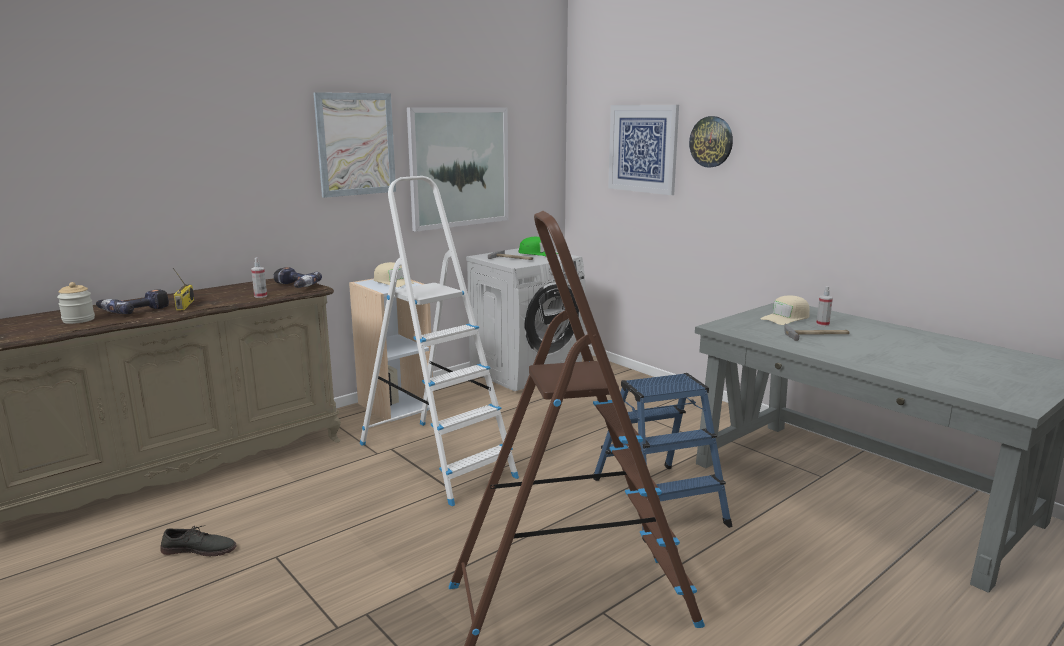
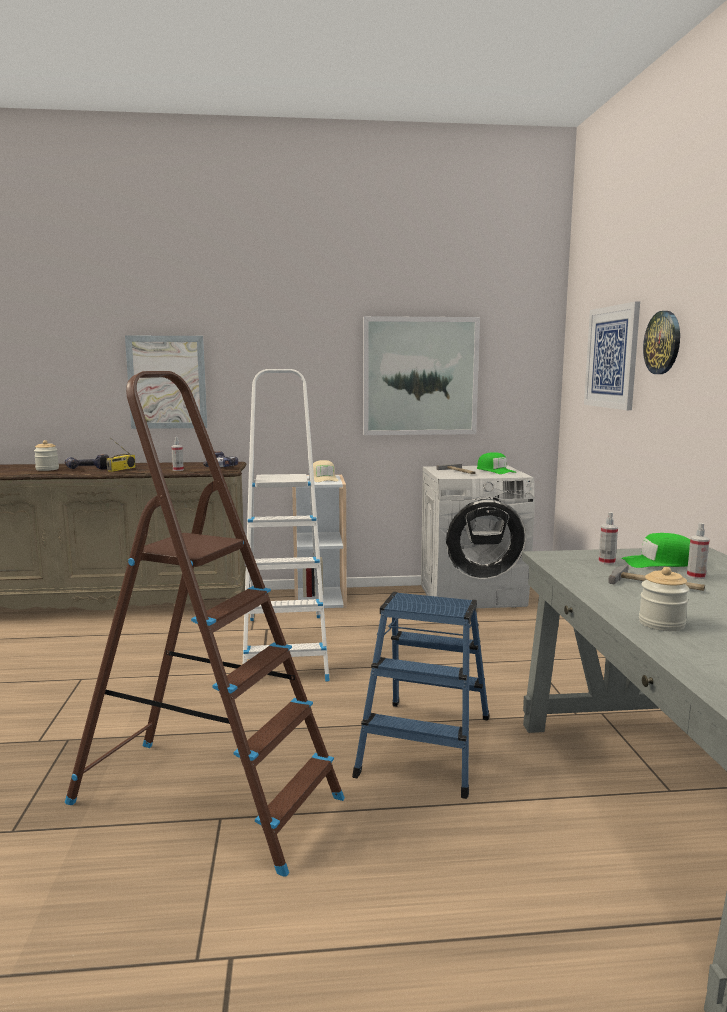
camera: 35 degrees right, 5 degrees down
grey shoe [160,525,237,556] -> none
picture [313,92,396,198] -> picture moved to [125,336,207,429]
beige cap [761,296,810,325] -> green cap [621,533,690,568]
none -> spray bottle [598,512,618,565]
none -> jar [639,567,690,631]

